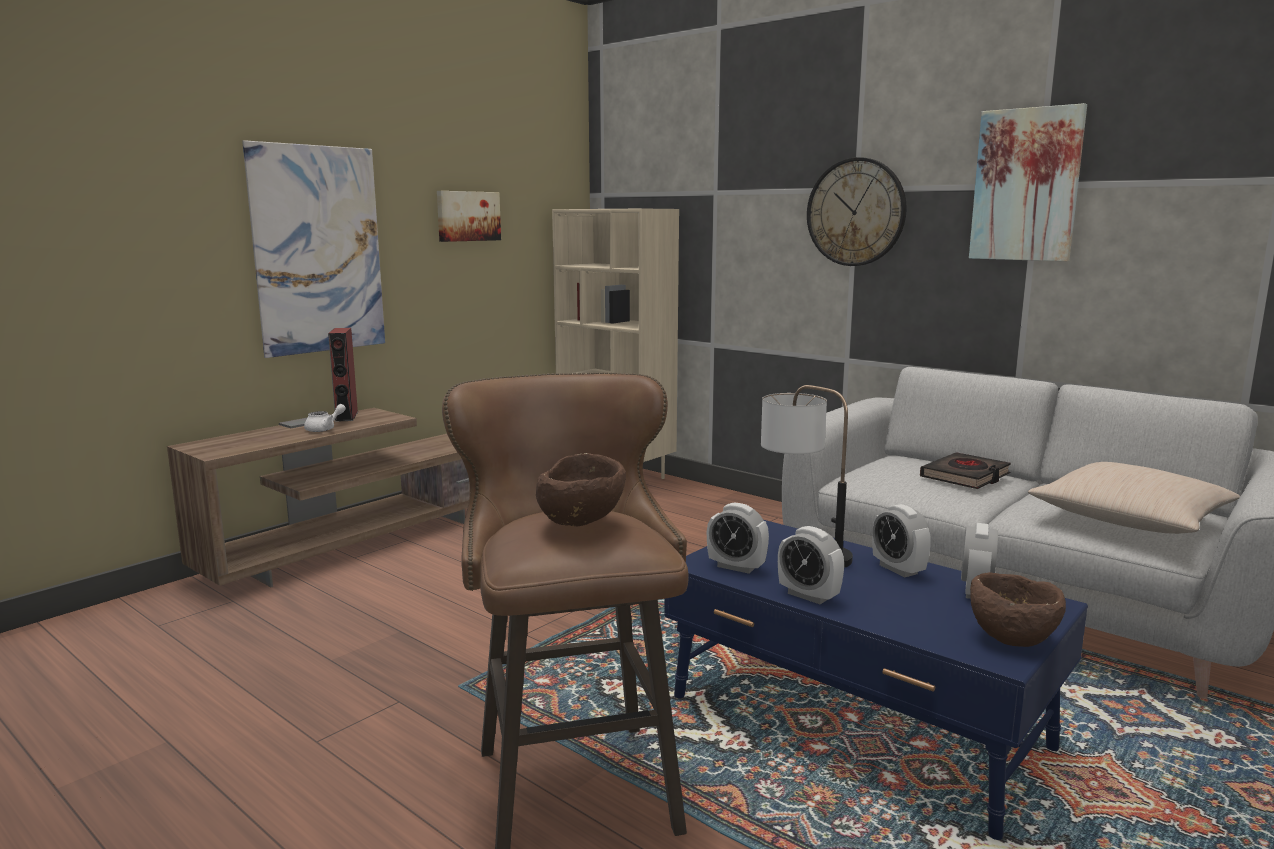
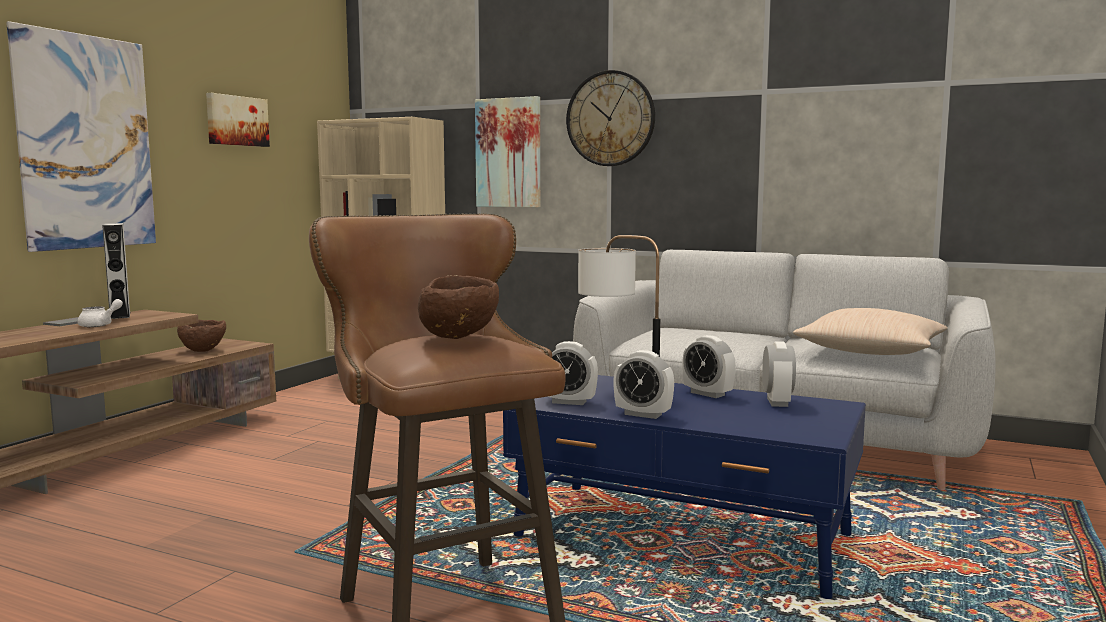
camera: 15 degrees left, 5 degrees down
red speaker [328,328,358,422] -> grey speaker [102,223,130,319]
black book [920,452,1011,489] -> none
picture [969,103,1087,261] -> picture moved to [475,96,540,207]
brown bowl [970,572,1066,647] -> brown bowl moved to [177,319,226,352]

